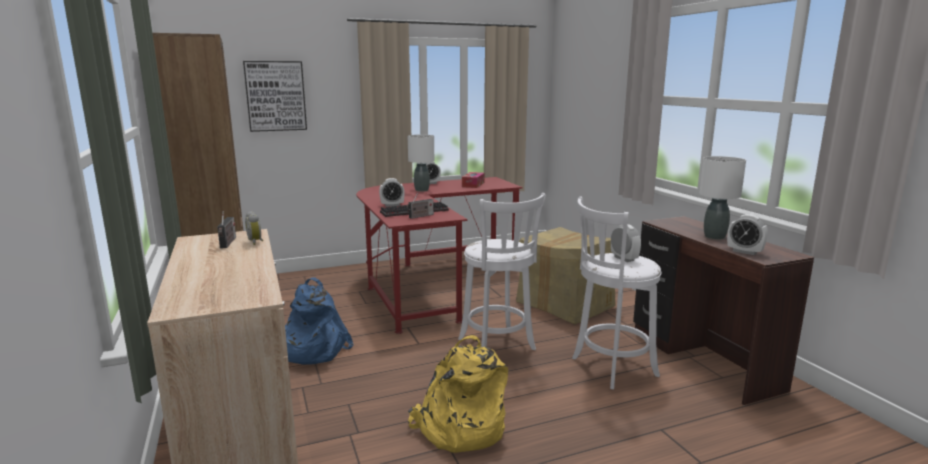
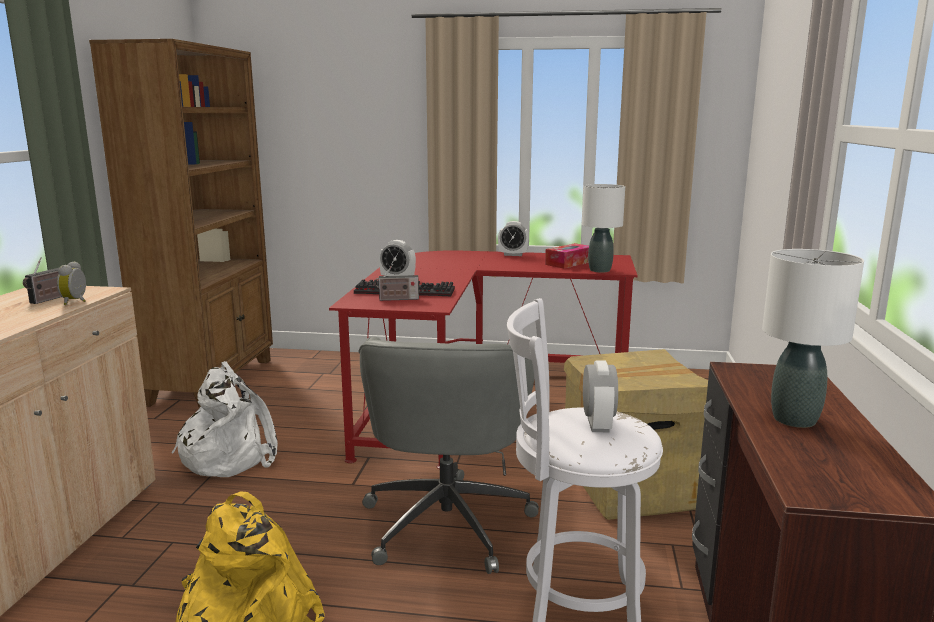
camera: 30 degrees right, 0 degrees up
picture [243,61,307,132] -> none
blue backpack [285,278,353,365] -> white backpack [171,361,278,477]
white table lamp [408,135,434,192] -> white table lamp moved to [582,184,625,273]
white stool [458,193,546,350] -> grey office chair [359,337,539,574]
alarm clock [727,214,768,255] -> none

